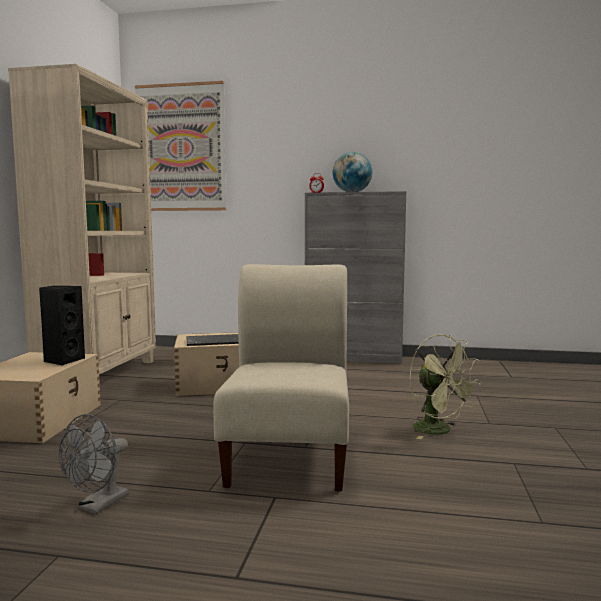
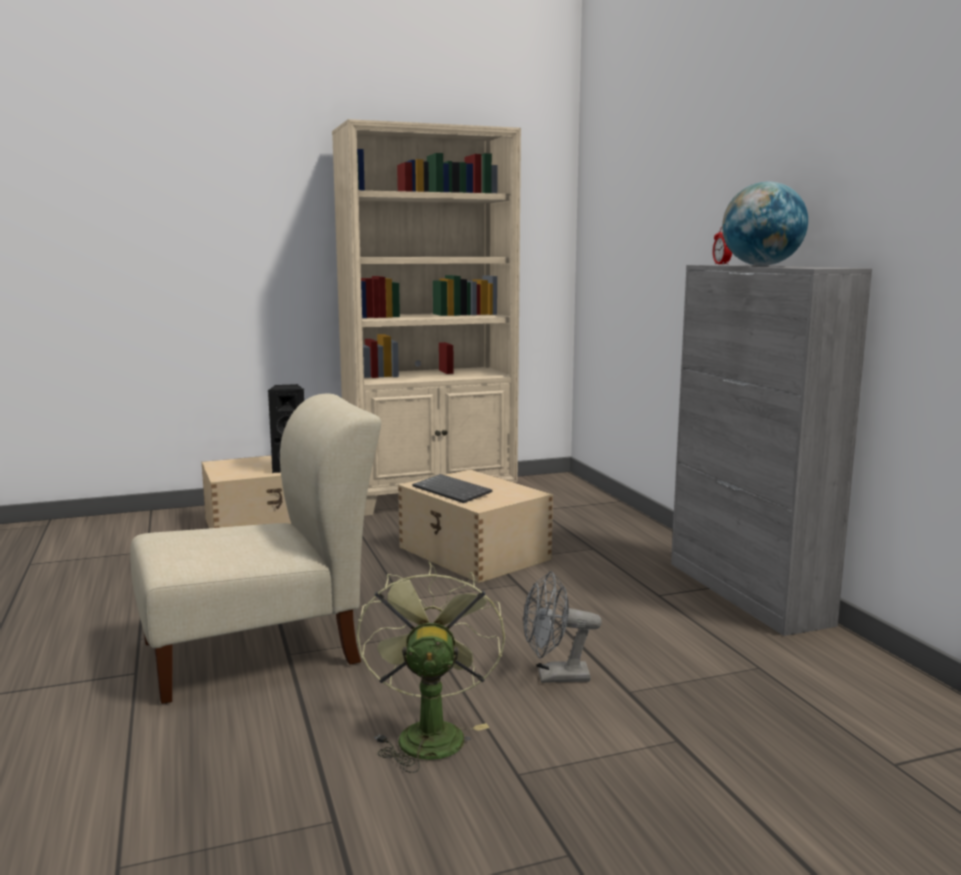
camera: 60 degrees right, 5 degrees up
grey fan [59,414,129,514] -> grey fan moved to [523,571,602,683]
picture [135,81,226,211] -> none
green fan [410,334,481,439] -> green fan turned 150 degrees clockwise [357,562,505,773]

